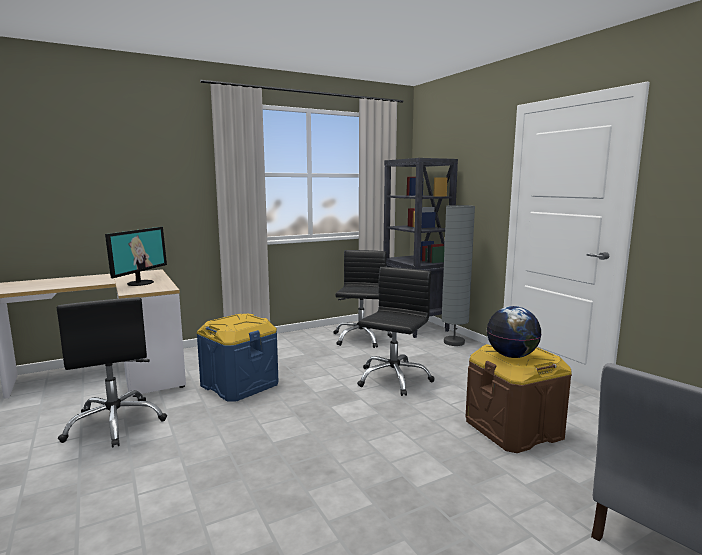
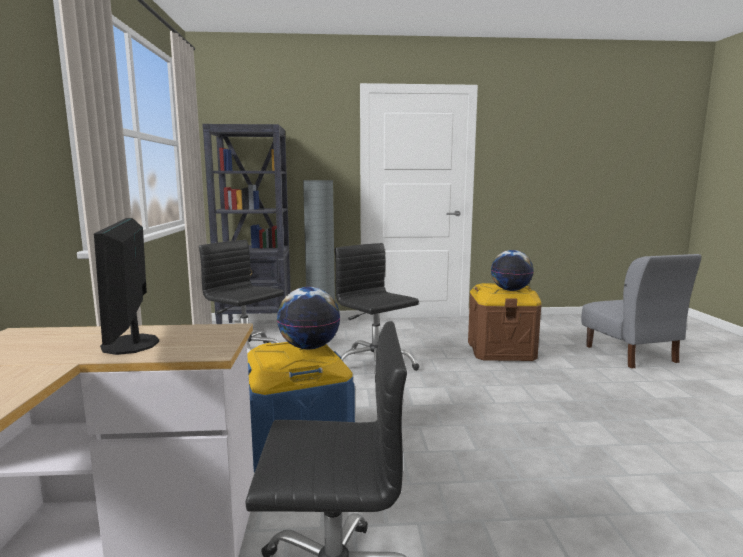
camera: 65 degrees left, 0 degrees up
monitor [105,227,167,286] -> monitor turned 150 degrees counterclockwise [94,218,159,355]
none -> globe [277,287,340,350]

